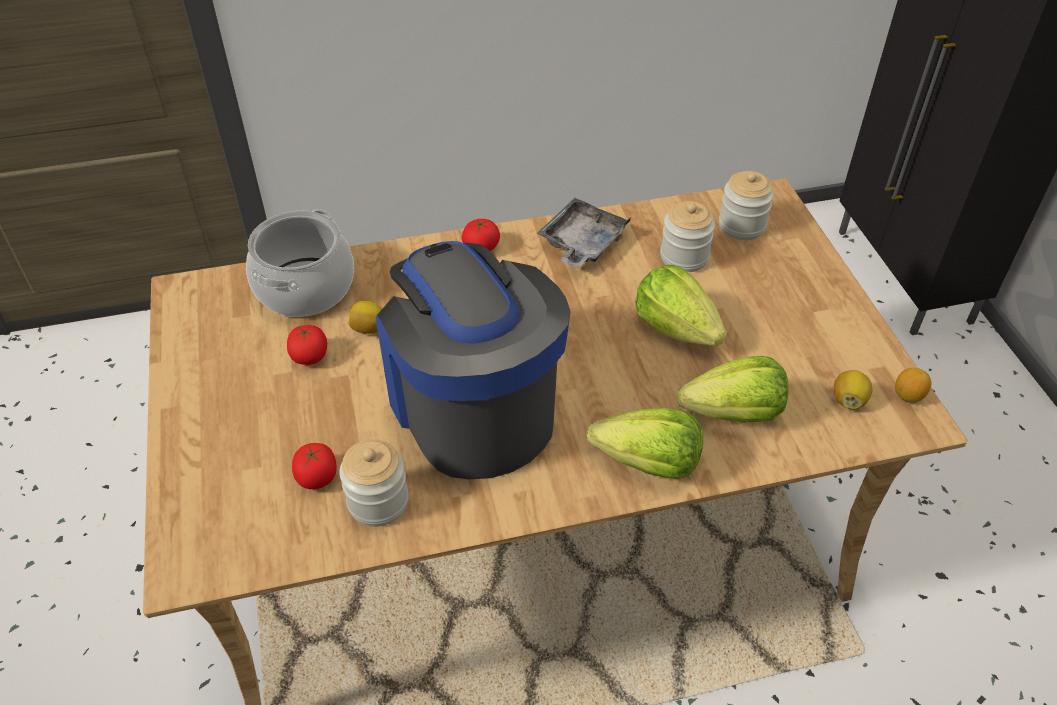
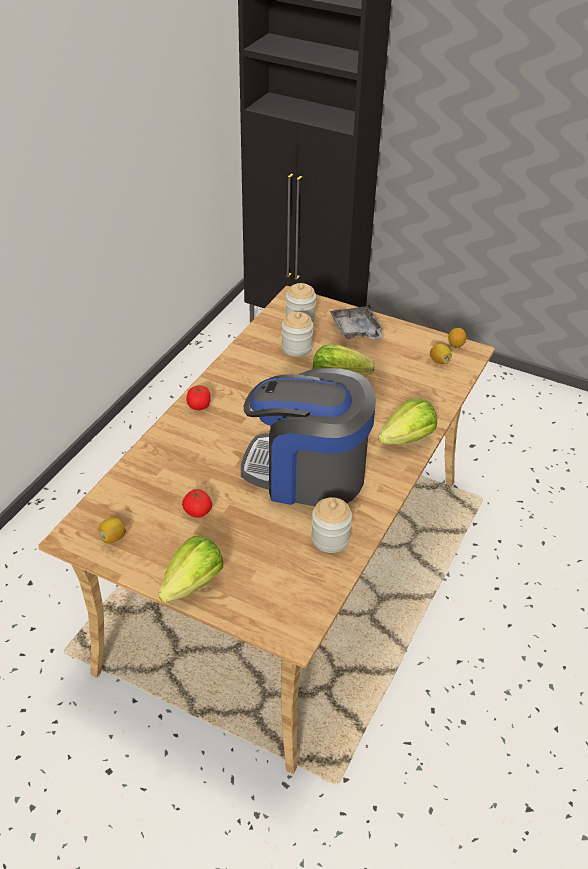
camera: 50 degrees left, 5 degrees down
cooking pot [246,209,354,317] -> none
tomato [292,443,337,489] -> none
lemon [348,301,382,334] -> lemon moved to [98,518,126,543]
grey tray [537,198,631,268] -> grey tray moved to [330,303,383,340]
lettuce [677,356,789,423] -> lettuce moved to [158,536,223,603]

